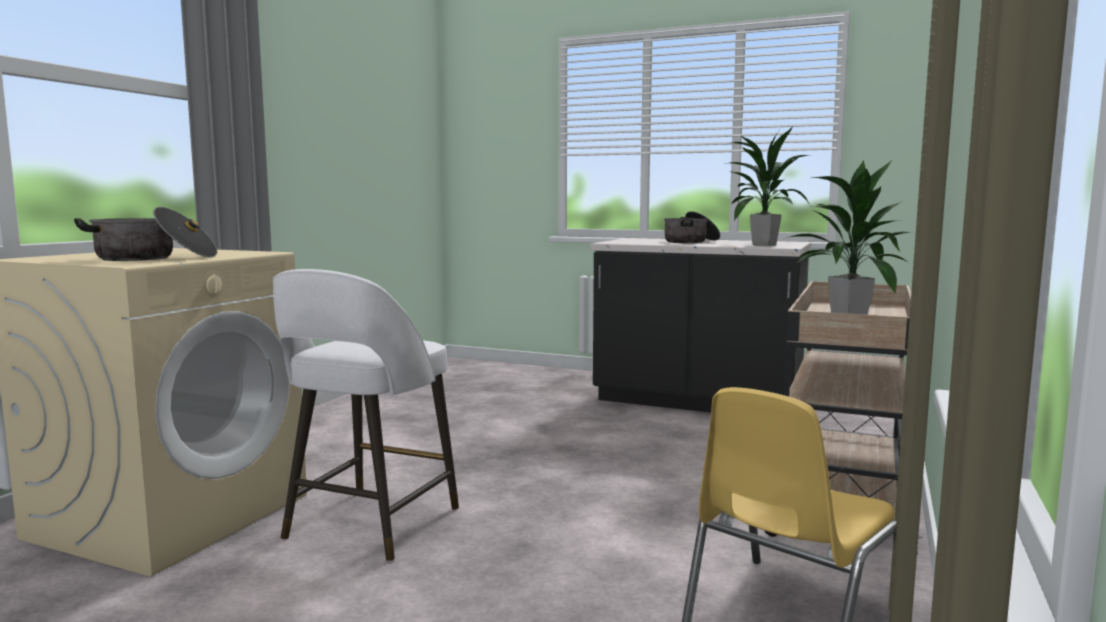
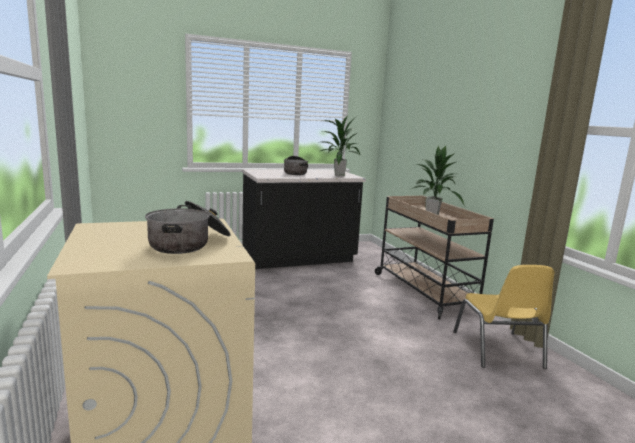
camera: 45 degrees left, 5 degrees up
white stool [273,269,459,562] -> none

